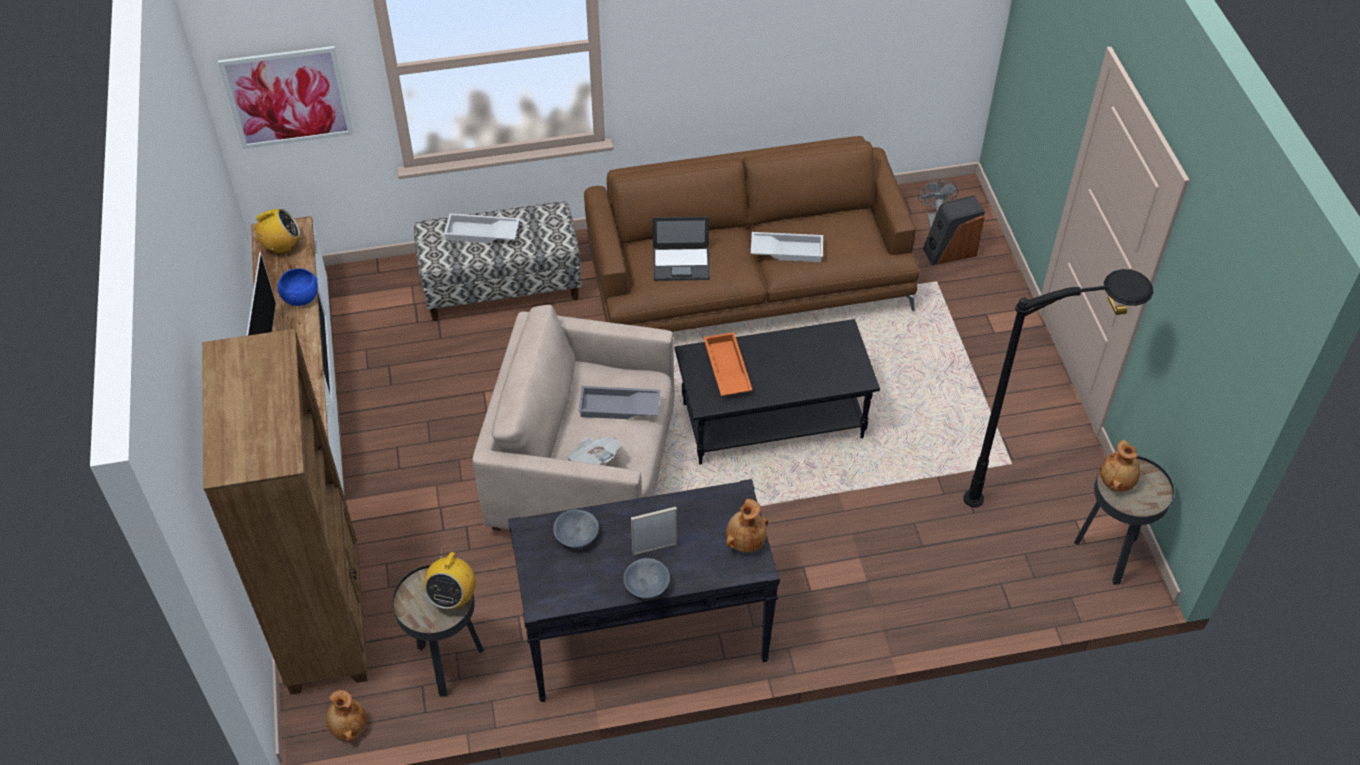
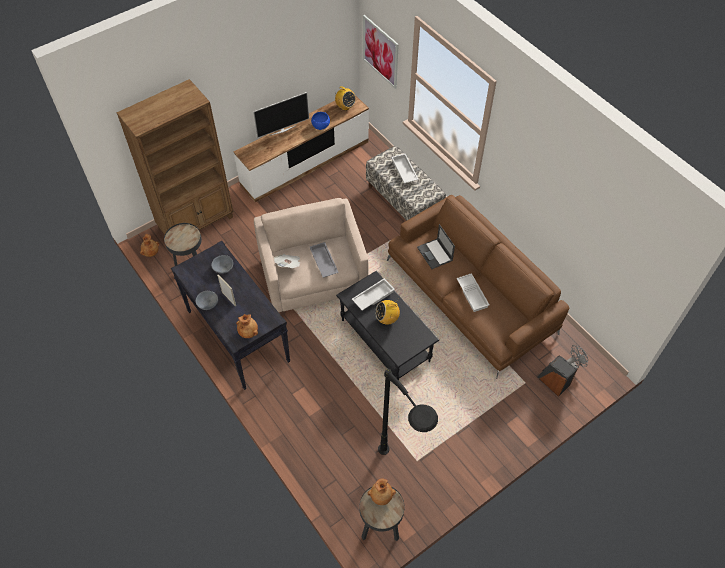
camera: 65 degrees right, 5 degrees up
radio [424,551,476,609] -> radio moved to [375,300,400,325]
orange tray [704,332,753,396] -> white tray [352,278,395,310]

